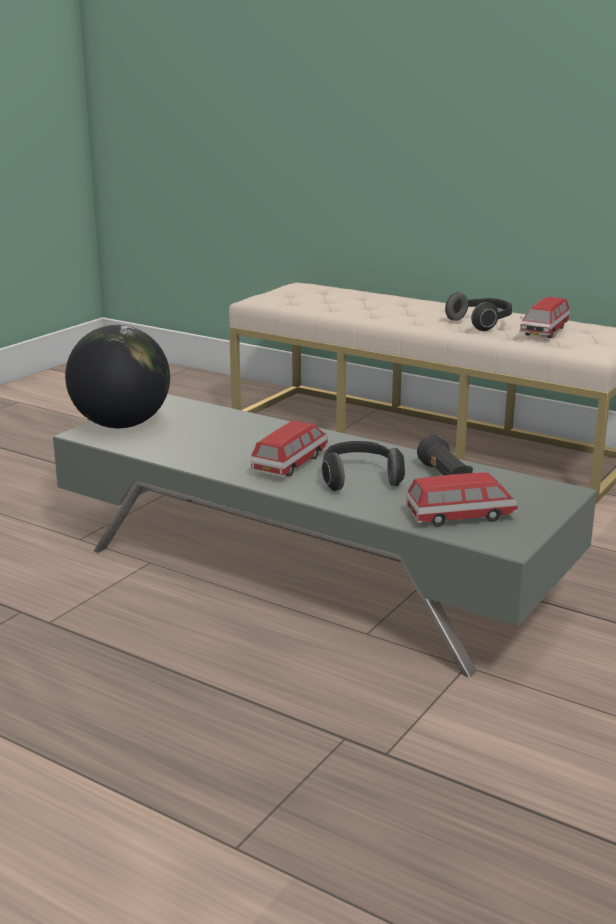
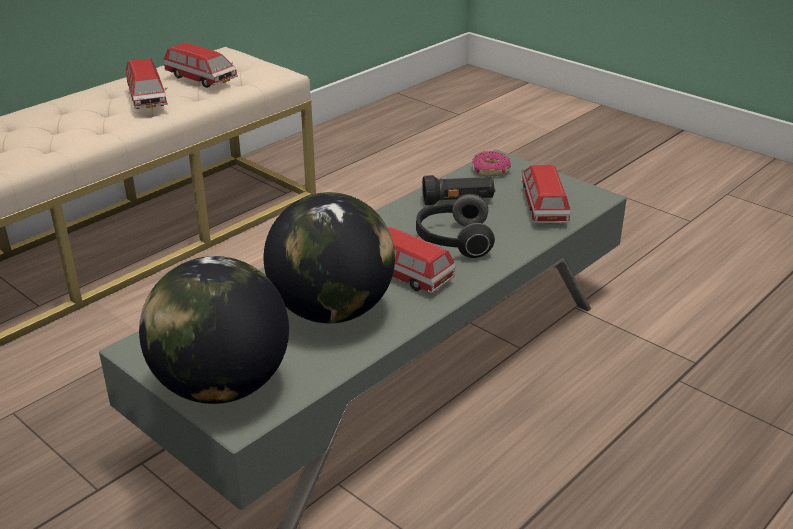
camera: 80 degrees left, 10 degrees up
headphones [445,292,512,331] -> toy car [125,58,168,109]
none -> globe [264,192,395,323]
none -> donut [472,151,511,176]

